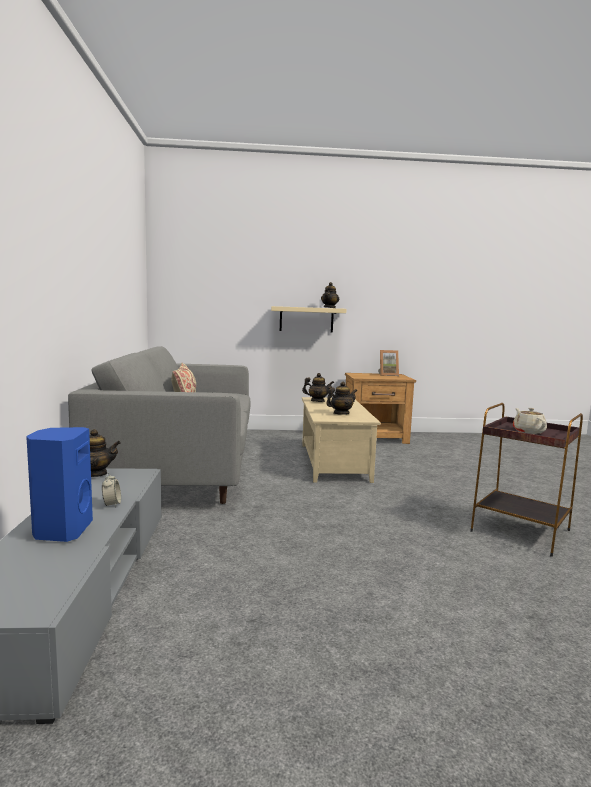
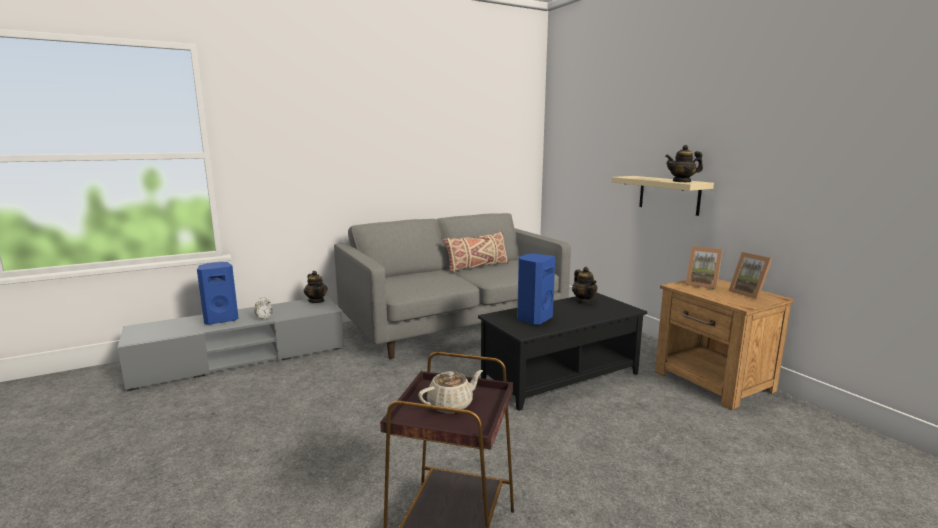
camera: 65 degrees right, 5 degrees up
beige coffee table [302,397,380,483] -> black coffee table [478,293,647,411]
teapot [326,382,357,415] -> blue speaker [517,254,555,325]
none -> picture frame [685,246,723,289]

